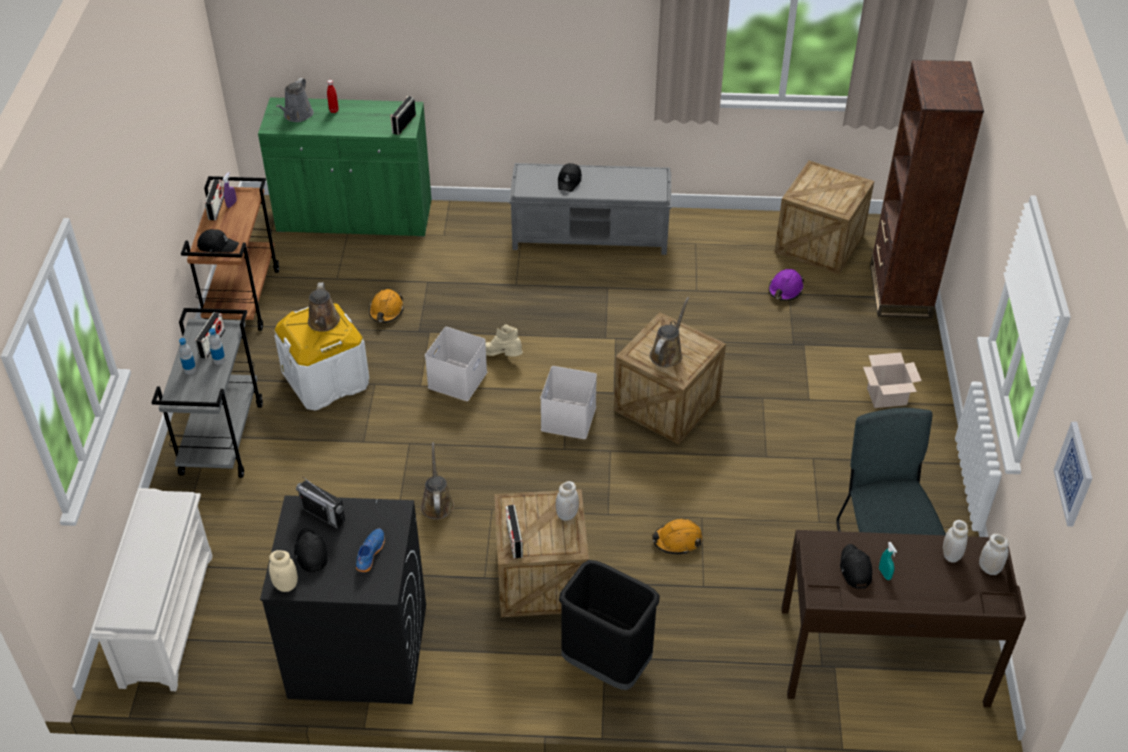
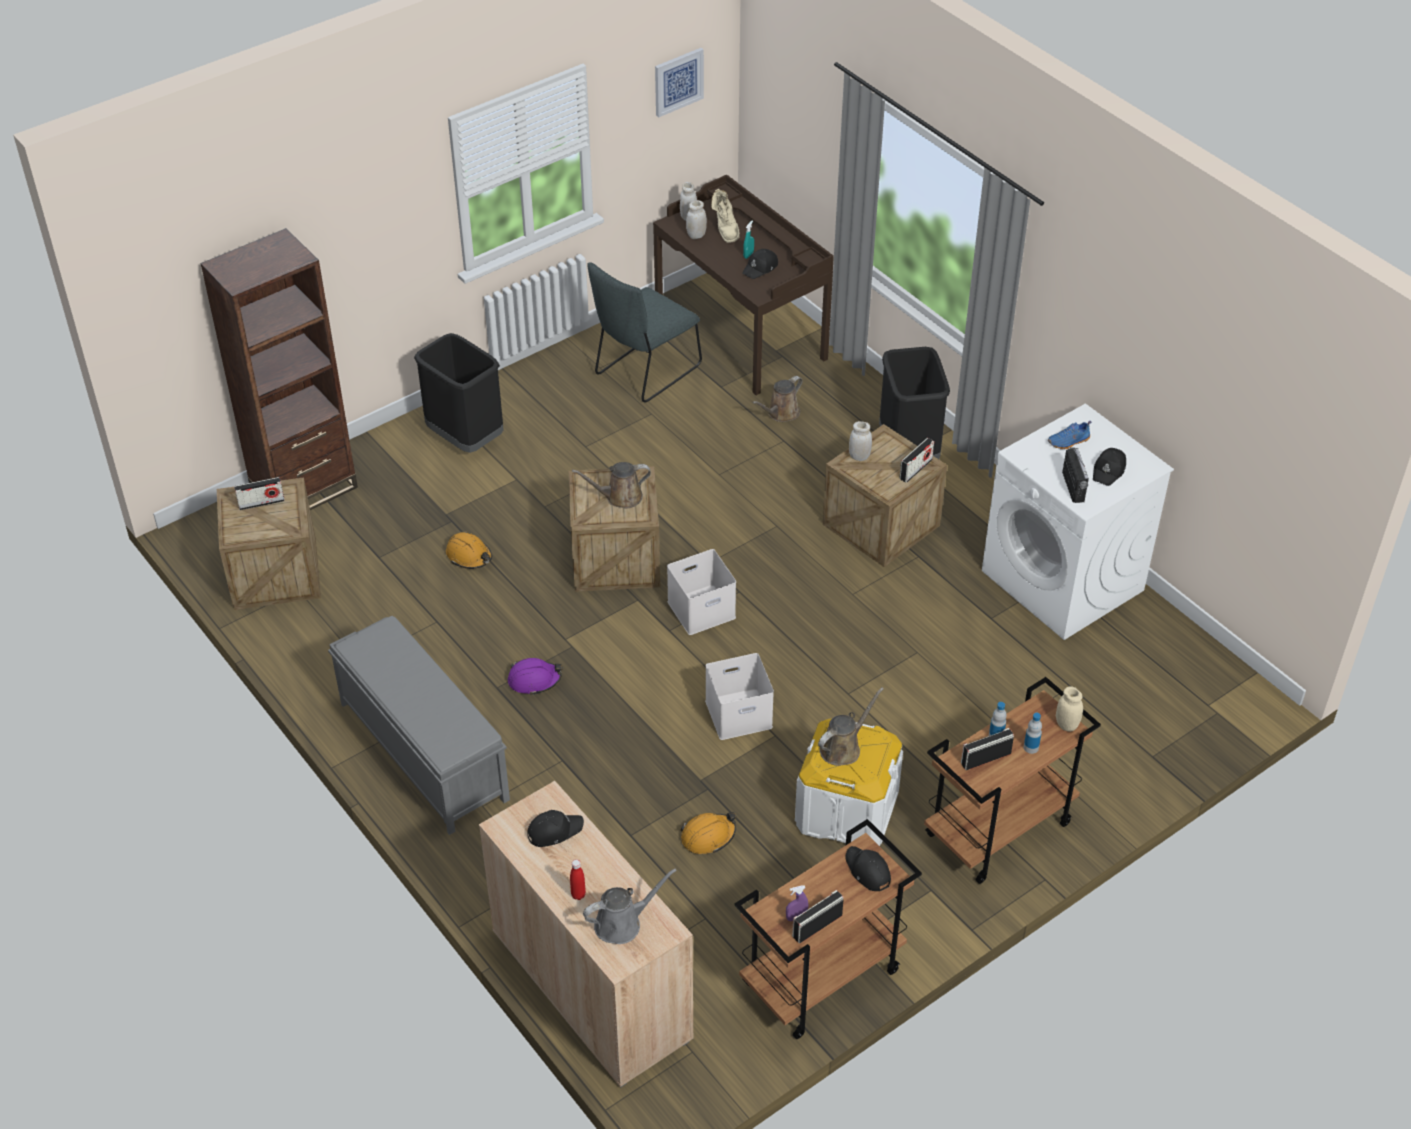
camera: 130 degrees left, 0 degrees up
white shoe rack [91,488,213,691] -> none
grey cart [152,308,263,478] -> brown cart [924,677,1101,884]
green cabinet [258,97,432,237] -> beige cabinet [479,781,693,1087]
black washing machine [260,495,426,704] -> white washing machine [982,403,1174,640]
beige jar [269,550,298,592] -> beige jar moved to [1056,686,1083,732]
radio [390,96,416,135] -> radio moved to [234,477,285,510]
brown watering can [421,442,454,520] -> brown watering can moved to [752,376,803,422]
beige boot [485,324,523,357] -> beige boot moved to [711,189,740,243]
black cap [558,163,582,192] -> black cap moved to [527,810,584,847]
orange hard hat [652,519,702,554] -> orange hard hat moved to [446,531,492,569]
purple hard hat [768,269,805,301] -> purple hard hat moved to [508,658,562,695]
cardboard box [863,352,922,408] -> black trash can [414,333,504,453]

